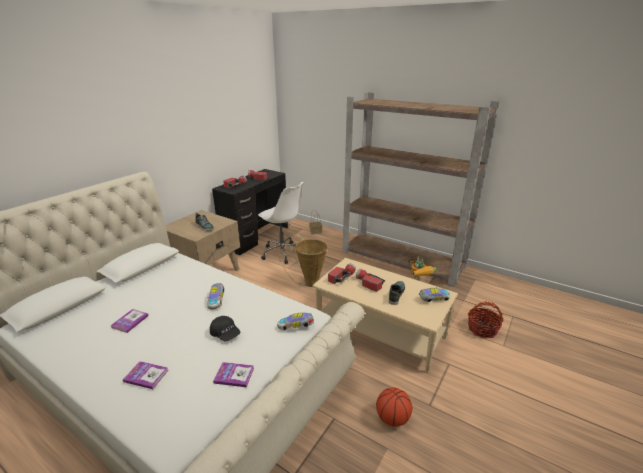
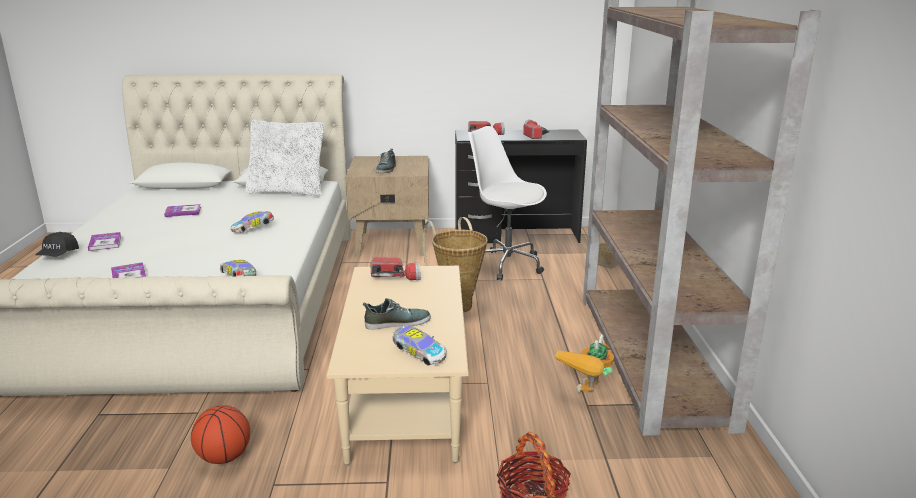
camera: 55 degrees right, 5 degrees down
black cap [210,316,241,341] -> black cap moved to [35,232,79,256]
white office chair [258,182,303,264] -> white office chair turned 120 degrees clockwise [468,126,547,281]
flashlight [356,269,385,292] -> none
none -> white pillow [246,120,325,196]

